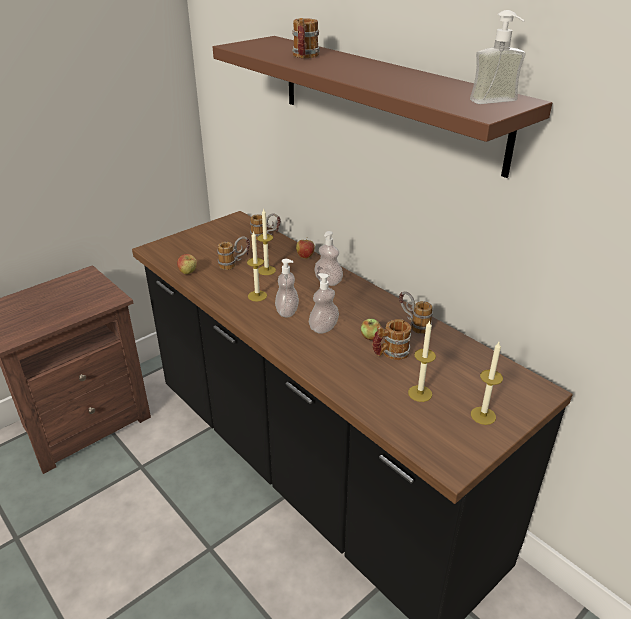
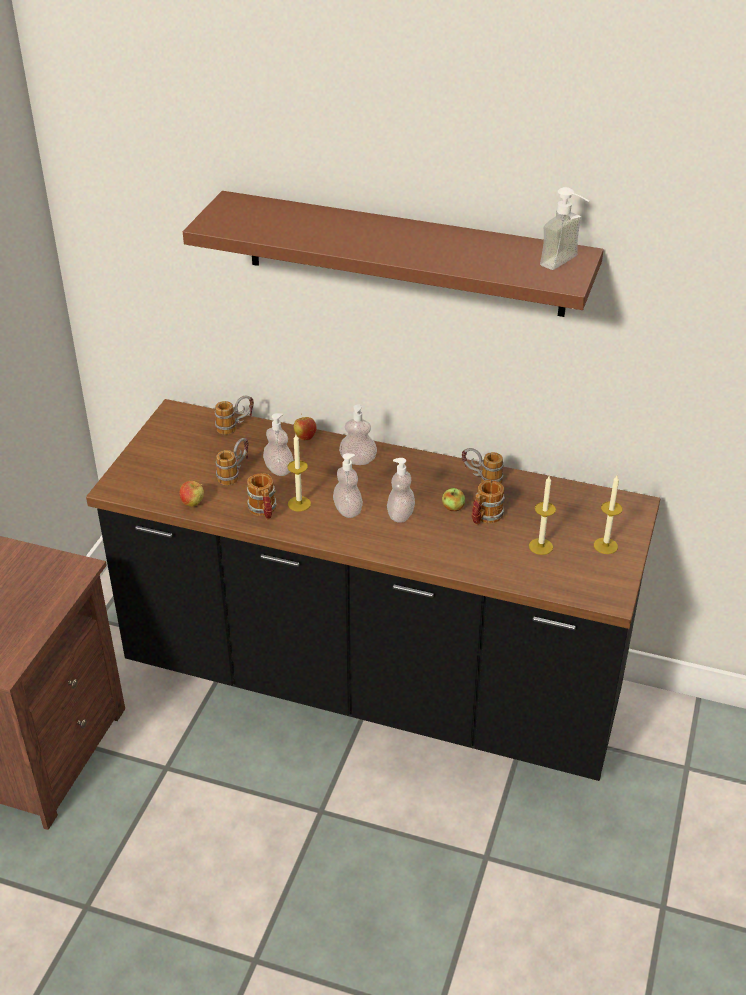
camera: 30 degrees left, 5 degrees up
candle [257,209,276,275] -> soap dispenser [263,413,294,476]
mug [292,18,320,59] -> mug moved to [247,473,277,520]

